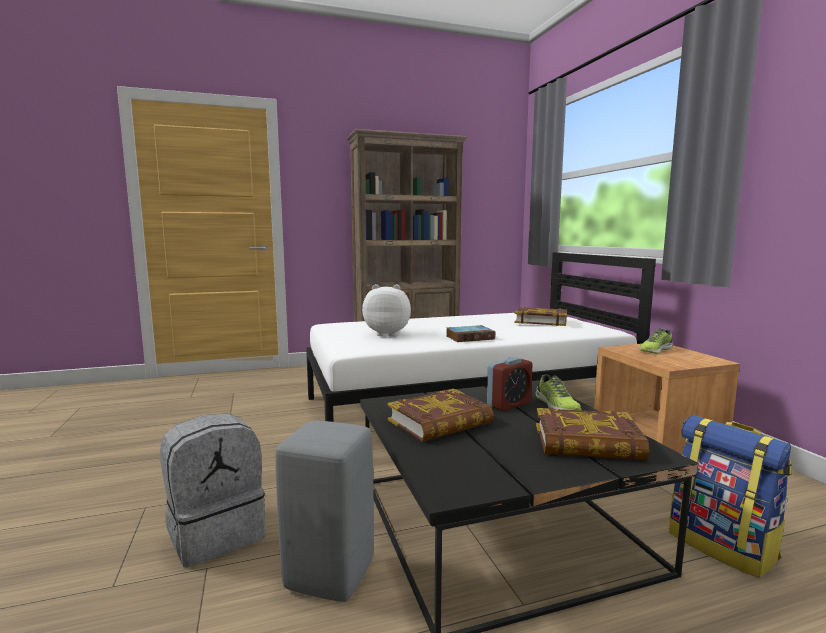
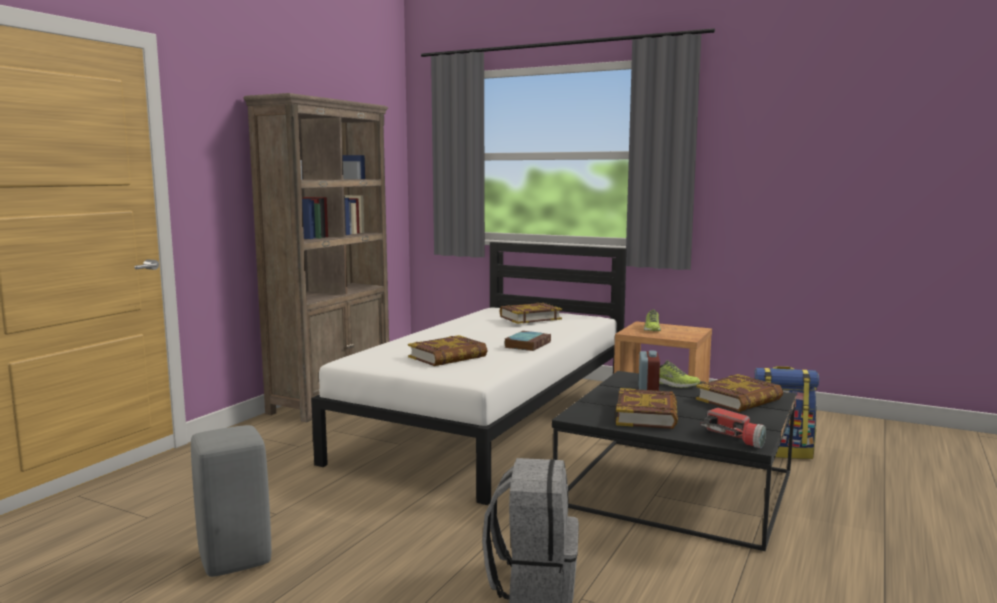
camera: 45 degrees left, 0 degrees up
grey stool [275,421,374,602] -> grey stool moved to [191,425,271,577]
plush toy [362,284,411,337] -> book [408,335,488,366]
none -> flashlight [700,408,766,448]

